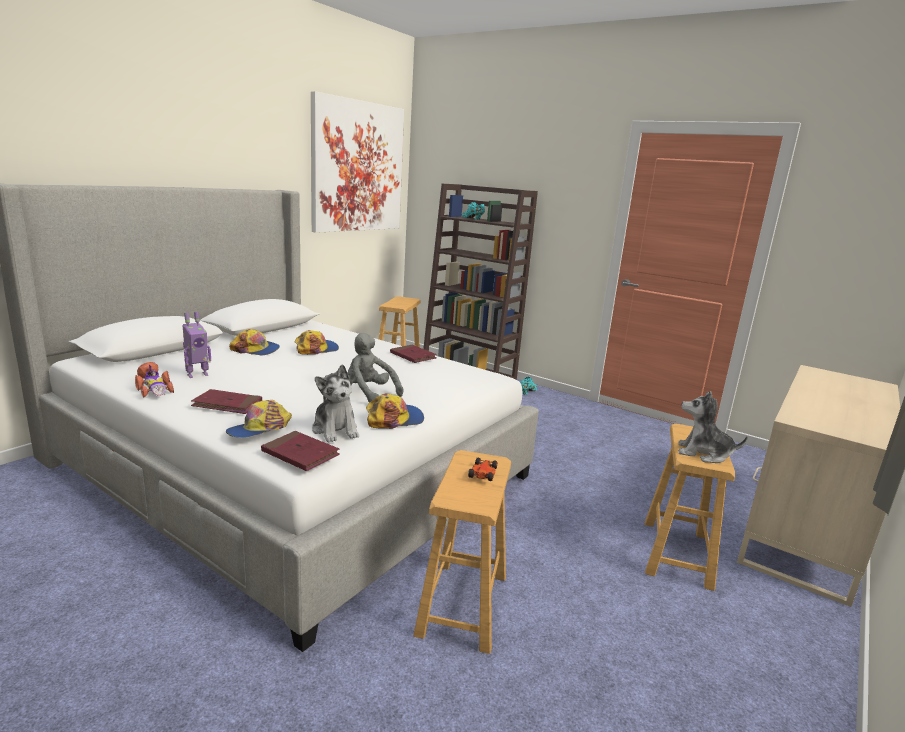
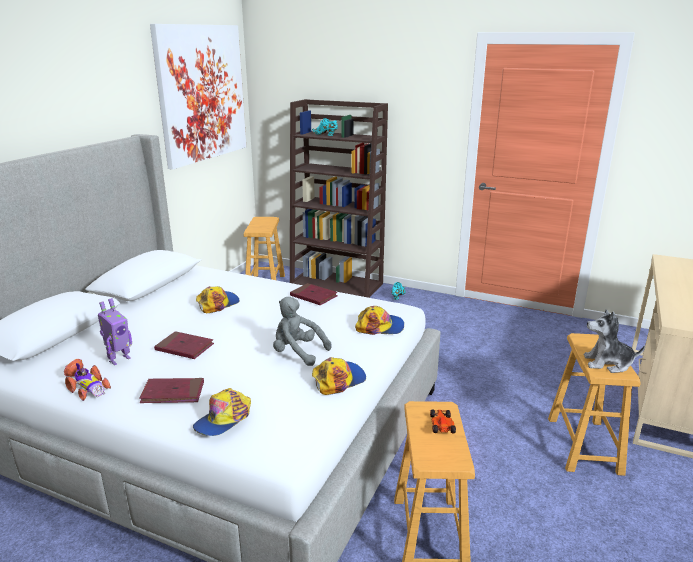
camera: 10 degrees left, 5 degrees up
cap [229,329,280,355] -> cap moved to [355,306,404,335]
red book [261,431,340,471] -> red book moved to [154,331,214,359]
plush toy [312,364,359,443] -> none

